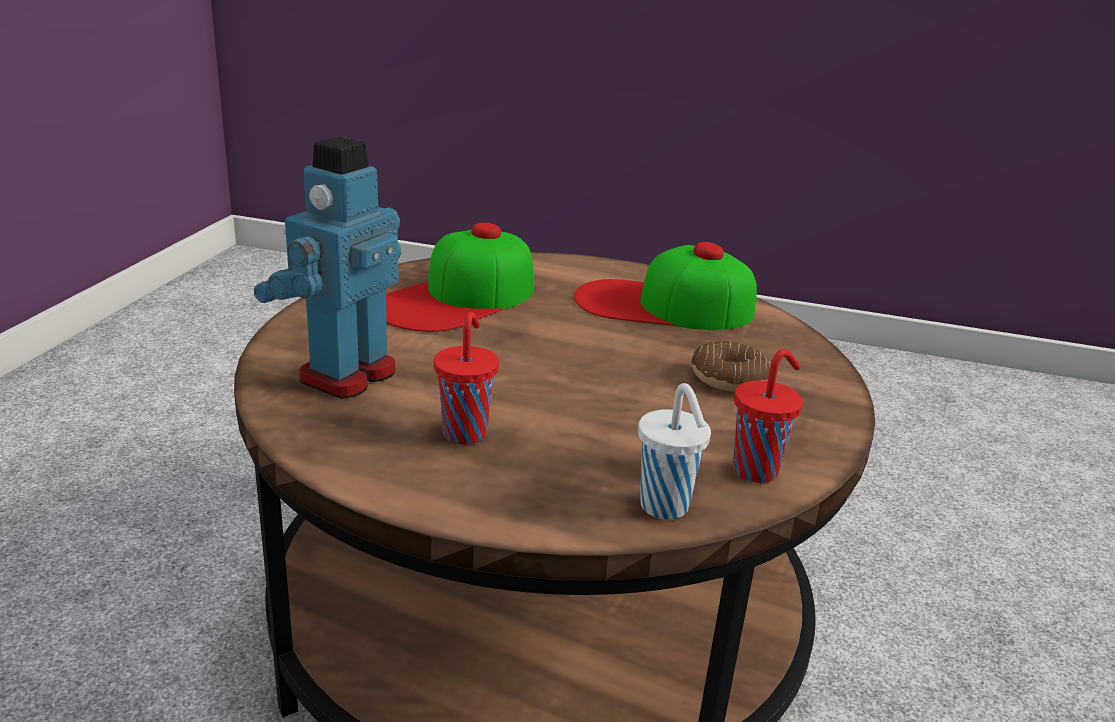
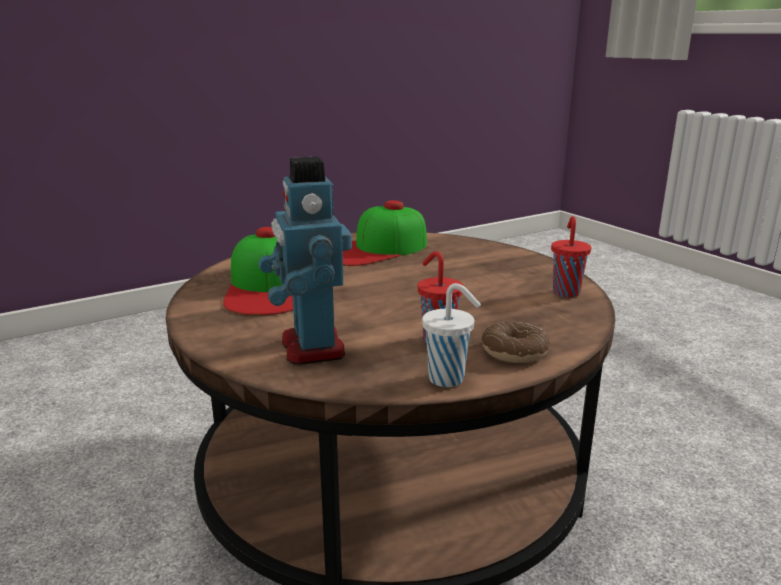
camera: 45 degrees left, 5 degrees down
white cup [638,383,711,520] -> white cup moved to [422,283,481,387]
donut [691,341,771,392] -> donut moved to [481,321,550,363]

